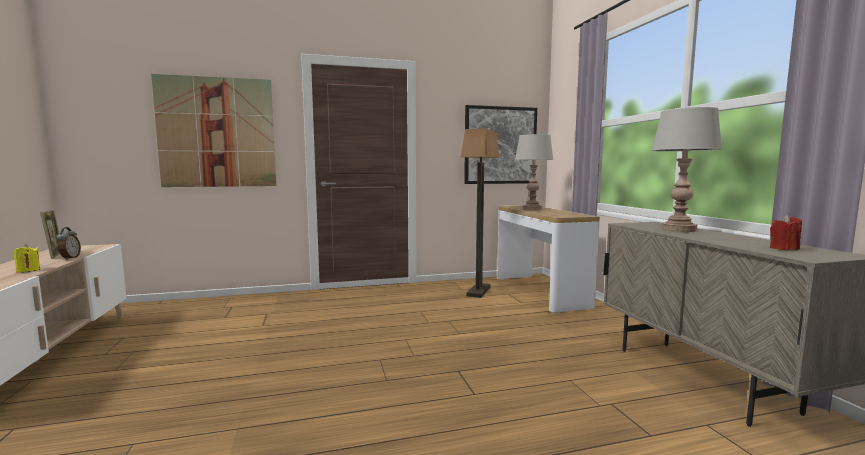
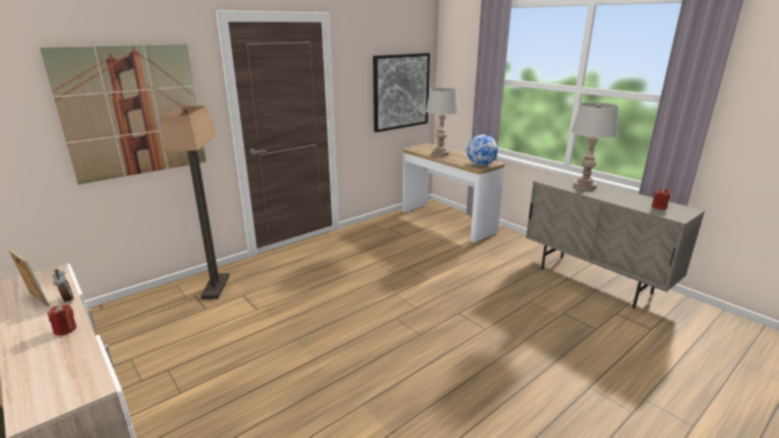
camera: 25 degrees left, 15 degrees up
yellow candle [13,244,40,272] -> red candle [47,304,77,336]
floor lamp [461,128,500,298] -> floor lamp moved to [162,106,230,300]
none -> globe [467,135,498,166]

